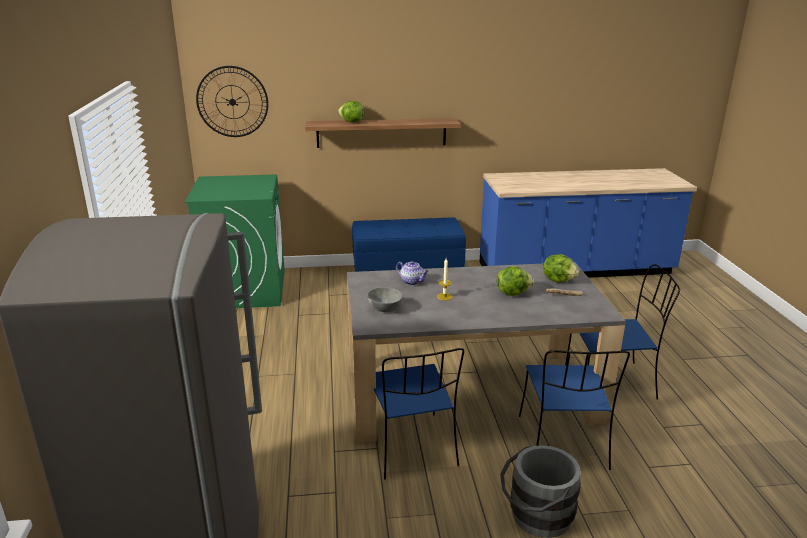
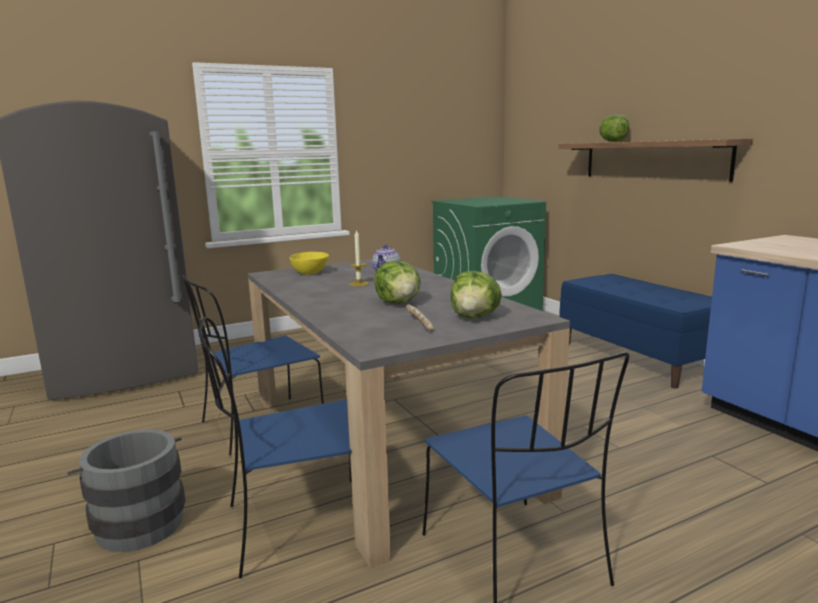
camera: 70 degrees right, 10 degrees down
wall clock [196,66,268,137] -> none
grey bowl [367,287,403,312] -> yellow bowl [290,252,329,275]

